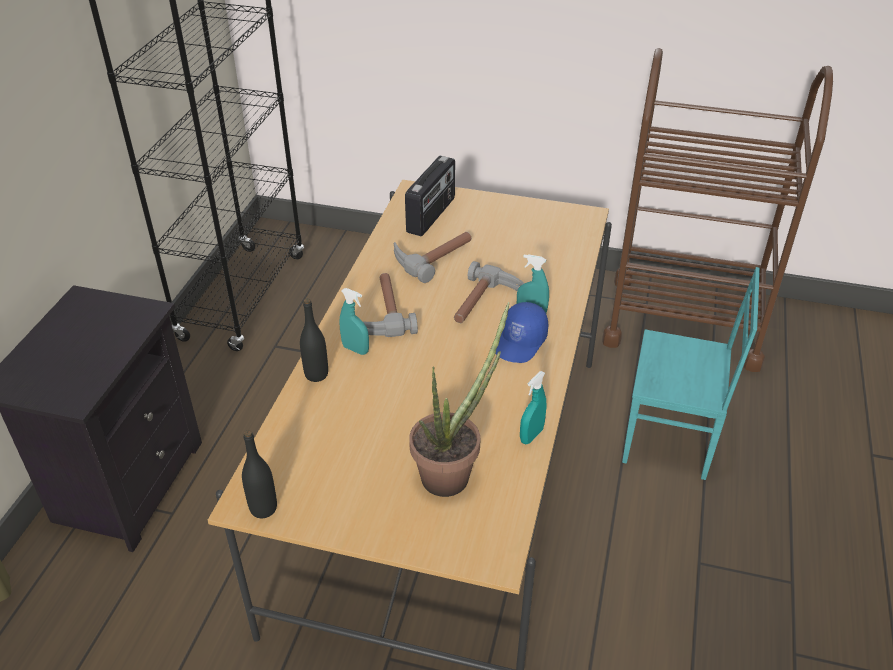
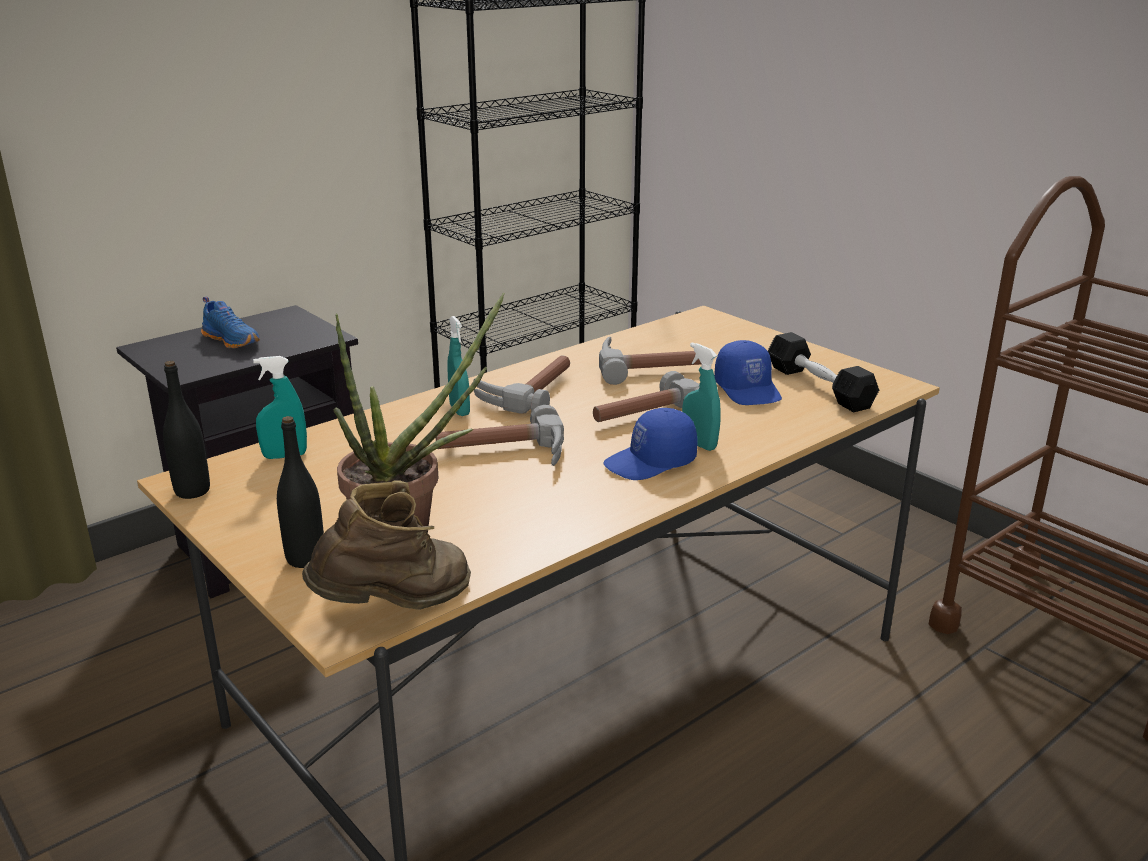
camera: 35 degrees right, 15 degrees down
black bottle [300,299,328,382] -> black bottle moved to [277,416,324,568]
radio [405,156,455,236] -> none
turquoise spray bottle [520,371,547,444] -> turquoise spray bottle moved to [253,356,307,459]
turquoise chair [622,267,760,480] -> none
none -> blue shoe [201,297,260,348]
none -> brown boot [302,480,471,610]
none -> hammer [436,405,564,466]
none -> blue cap [714,340,782,405]
none -> black dumbbell [768,332,879,412]

